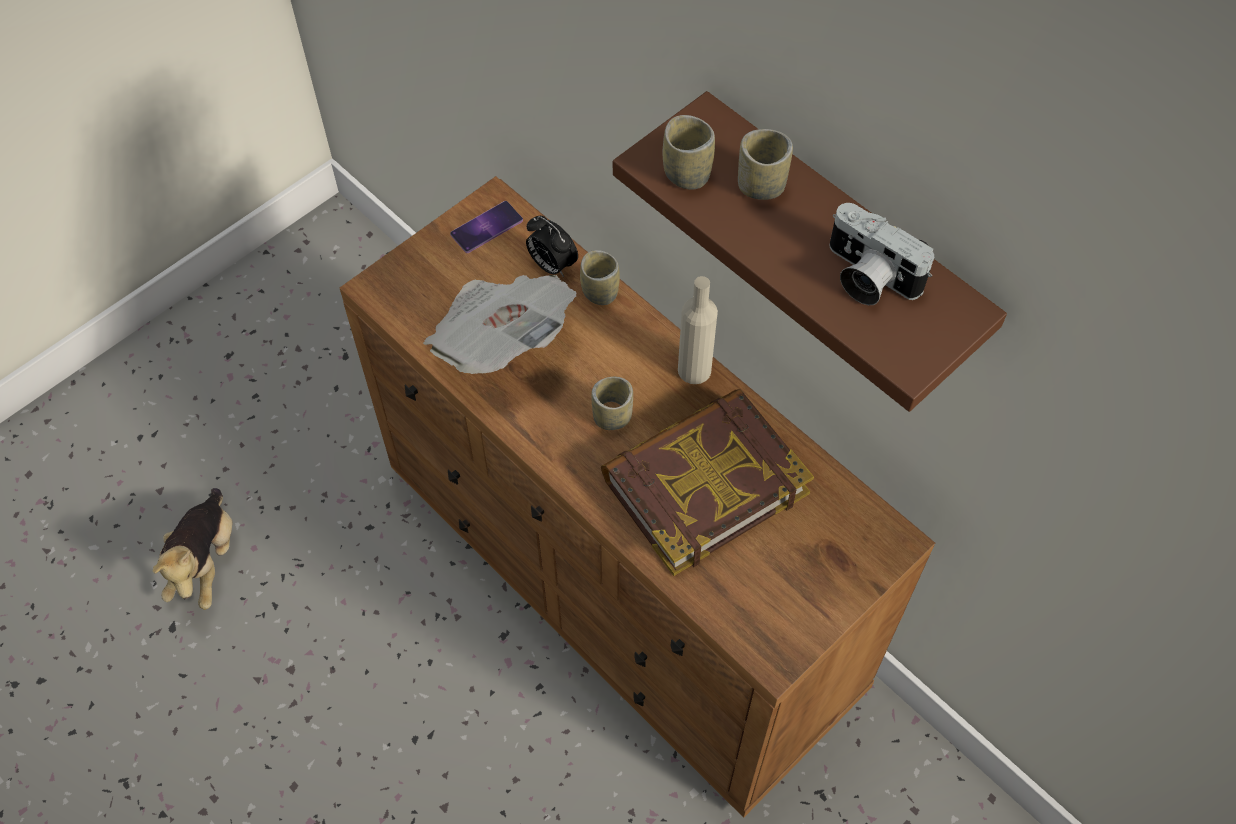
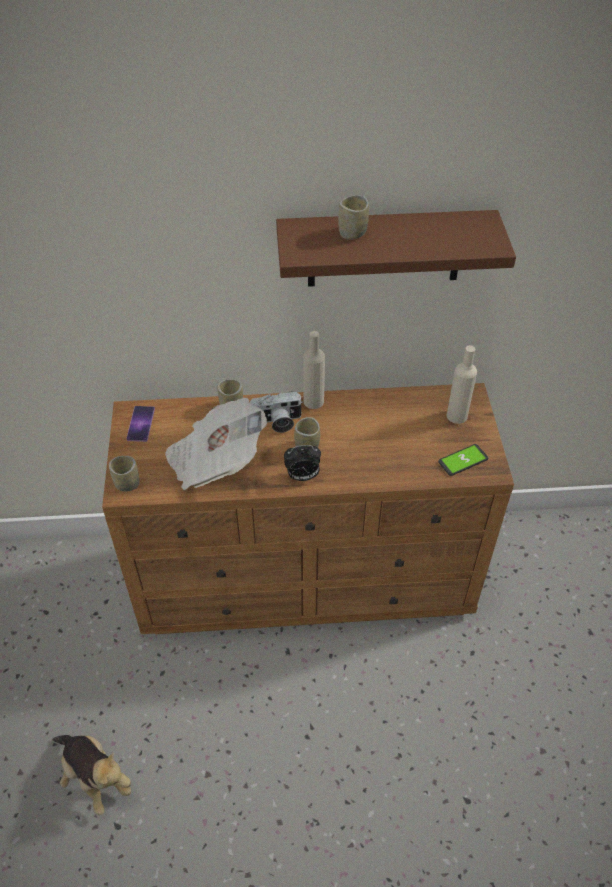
camera: 50 degrees left, 10 degrees down
alarm clock [526,216,578,277] -> alarm clock moved to [284,445,321,481]
book [601,389,814,576] -> none
cup [663,115,715,190] -> cup moved to [109,456,140,491]
camera [829,203,934,305] -> camera moved to [250,391,303,433]
none -> phone [438,444,488,476]
none -> beige bottle [447,345,477,424]

